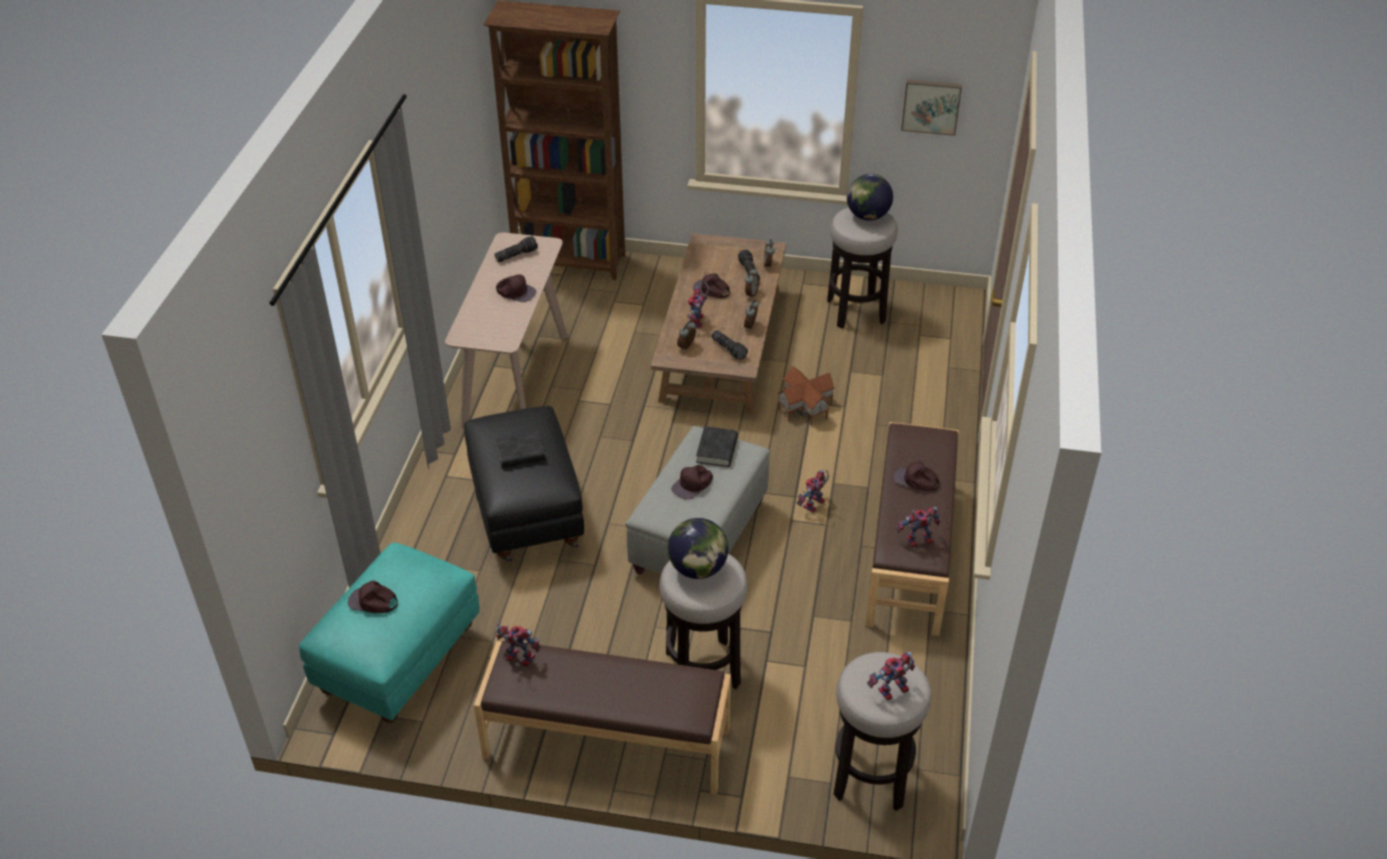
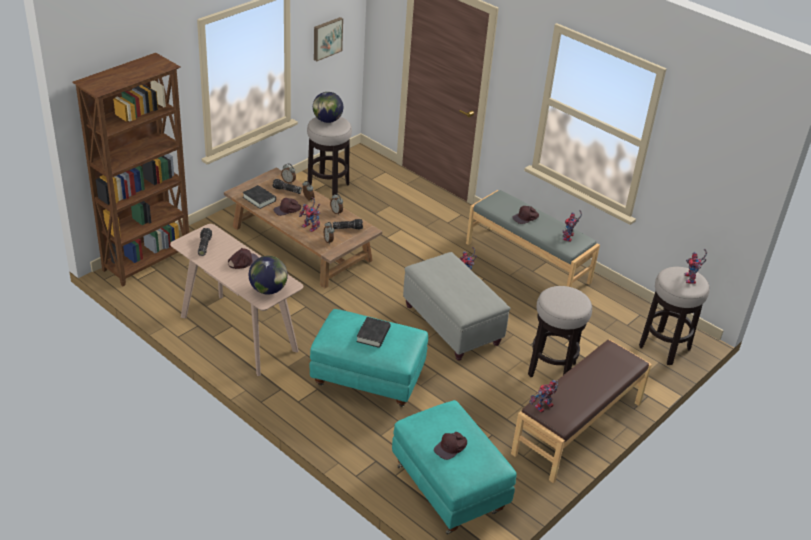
camera: 60 degrees left, 5 degrees down
black ottoman [464,406,584,562] -> turquoise ottoman [309,309,428,407]
globe [668,518,728,579] -> globe moved to [249,256,288,295]
brown cap [671,465,713,499] -> none
black book [696,426,738,467] -> black book moved to [243,185,276,209]
toy house [777,366,835,425] -> none
brown bench [865,422,959,636] -> grey bench [466,190,600,287]

